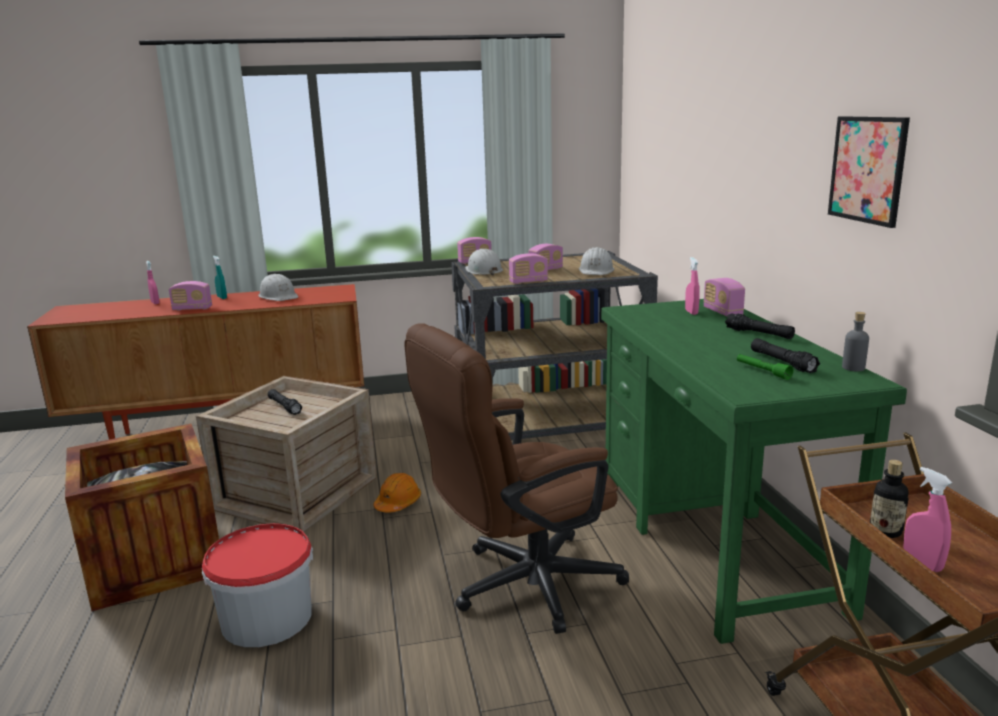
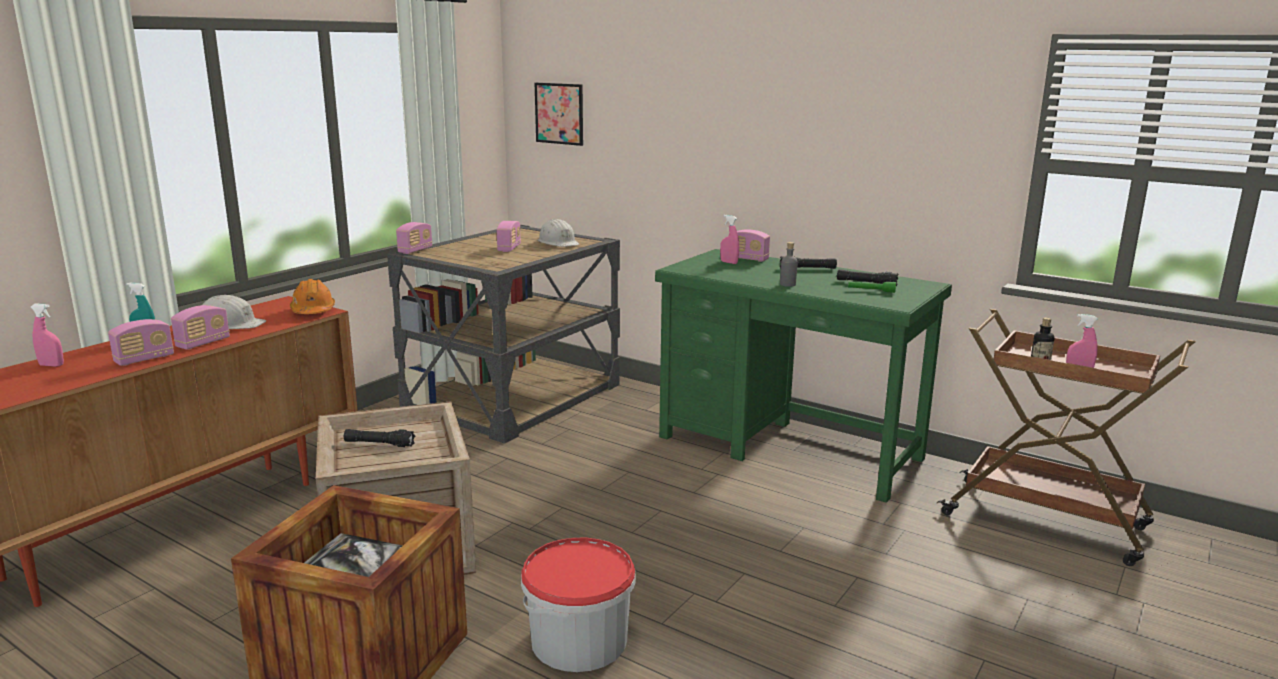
camera: 45 degrees left, 0 degrees up
orange hard hat [373,473,421,512] -> orange hard hat moved to [290,279,335,314]
brown office chair [405,324,629,634] -> none
white hard hat [465,249,503,276] -> none
radio [509,253,548,284] -> radio moved to [171,305,230,350]
picture [828,116,910,228] -> picture moved to [535,83,583,146]
grey bottle [842,312,869,371] -> grey bottle moved to [780,242,798,287]

